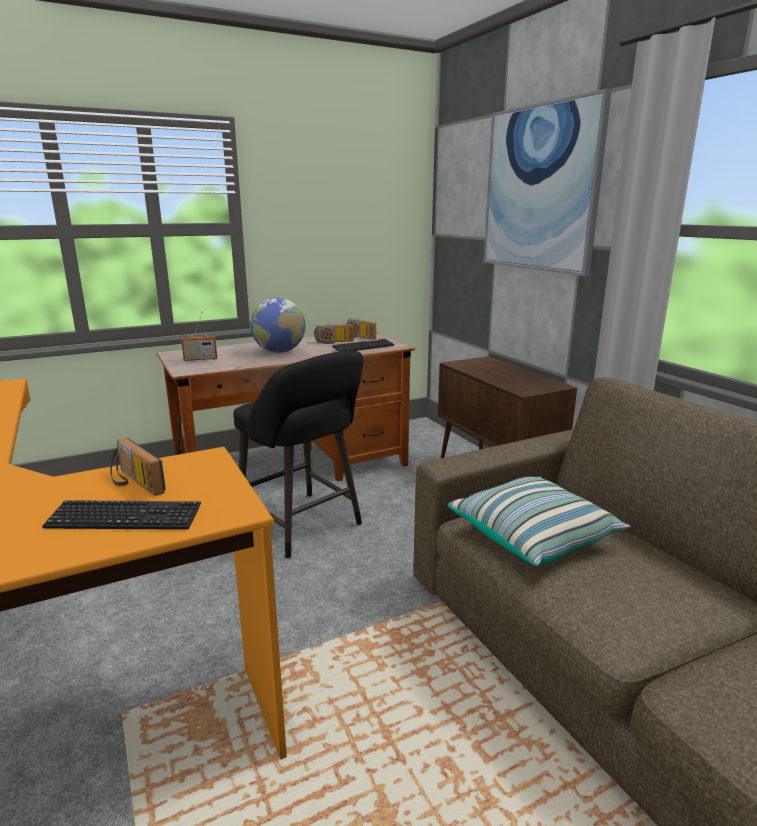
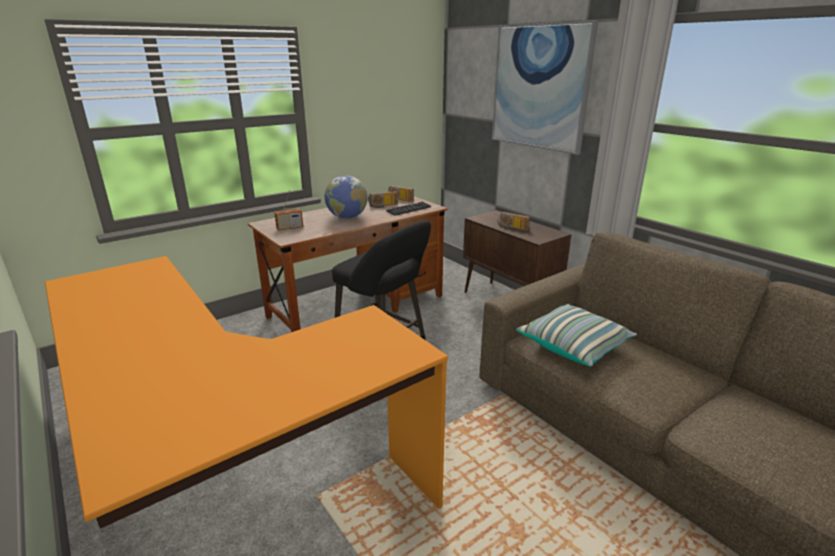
camera: 10 degrees left, 5 degrees up
keyboard [42,500,201,530] -> none
radio [110,438,166,496] -> radio moved to [498,212,530,231]

